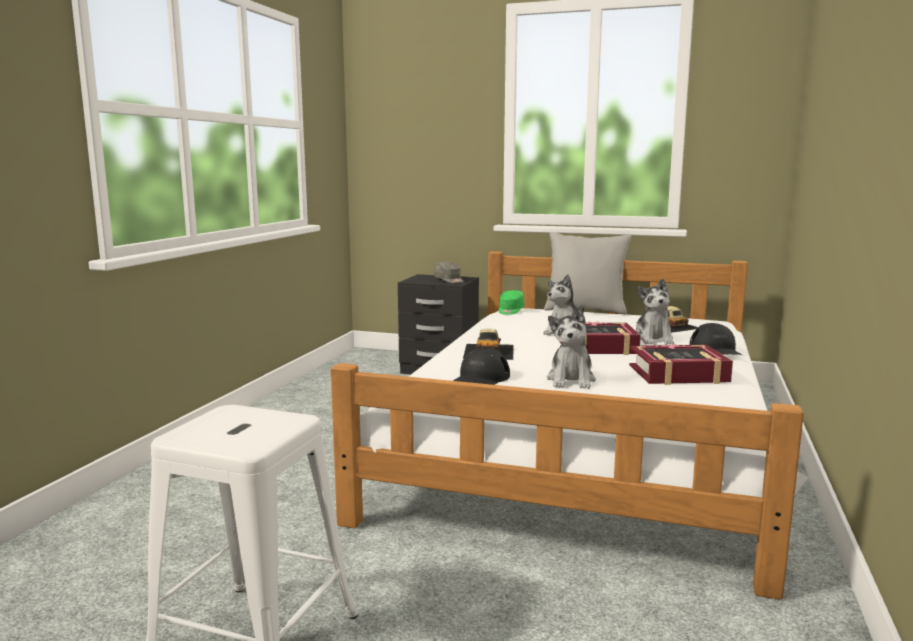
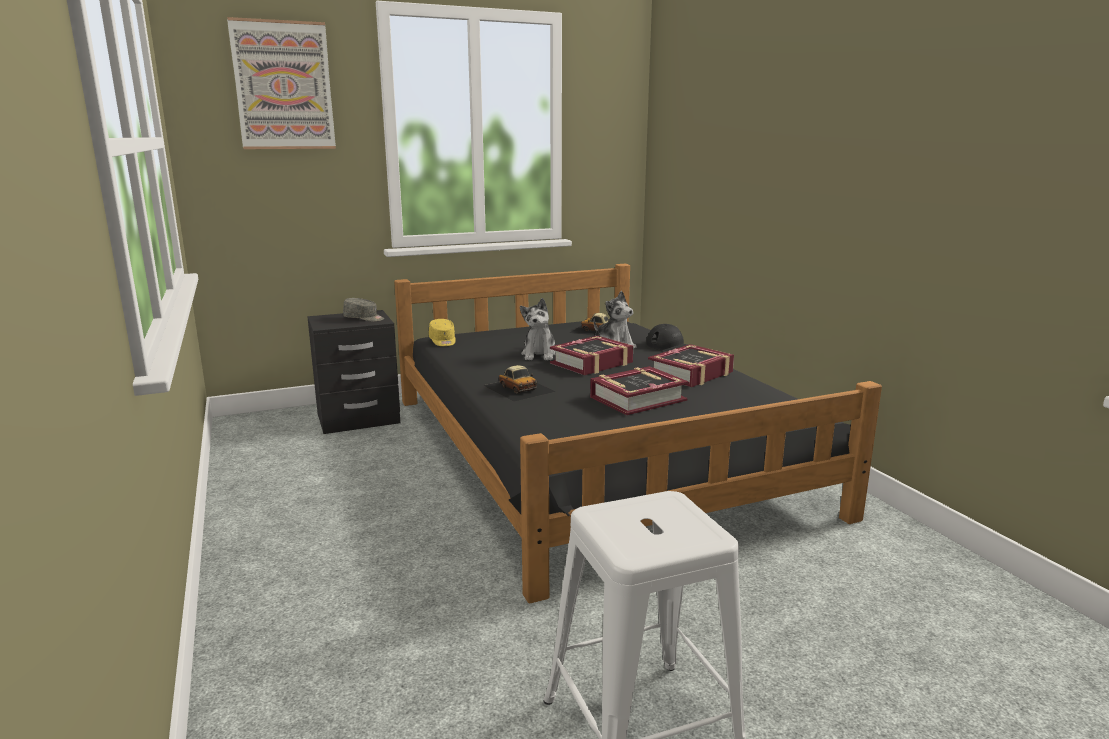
camera: 40 degrees left, 5 degrees up
white bed [331,251,809,600] -> black bed [394,264,882,604]
black cap [453,347,510,385] -> none
green cap [499,290,525,315] -> yellow cap [429,319,456,346]
grey pillow [544,232,632,315] -> none
plush toy [547,306,596,389] -> book [590,366,689,415]
none -> picture [227,17,336,149]

